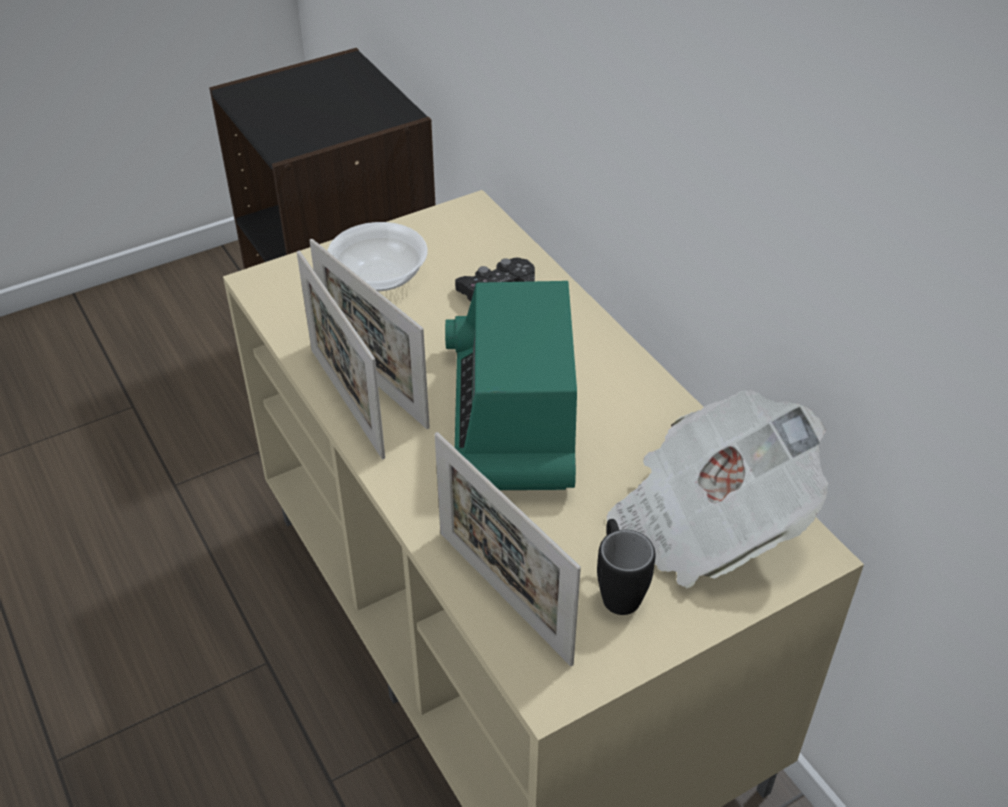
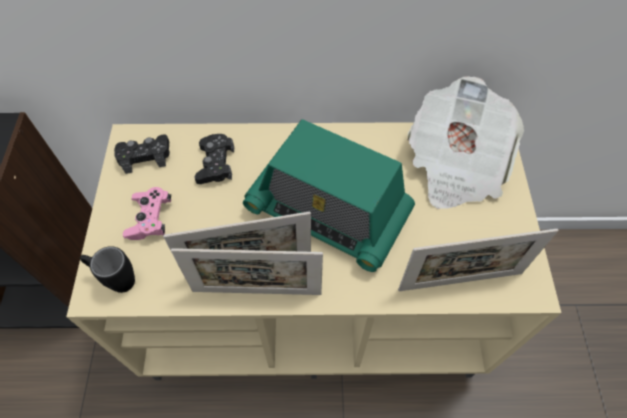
camera: 60 degrees left, 15 degrees up
bowl [327,222,428,291] -> pink game controller [123,187,171,240]
black mug [597,519,655,615] -> black mug moved to [80,246,135,293]
none -> black game controller [114,134,170,174]

